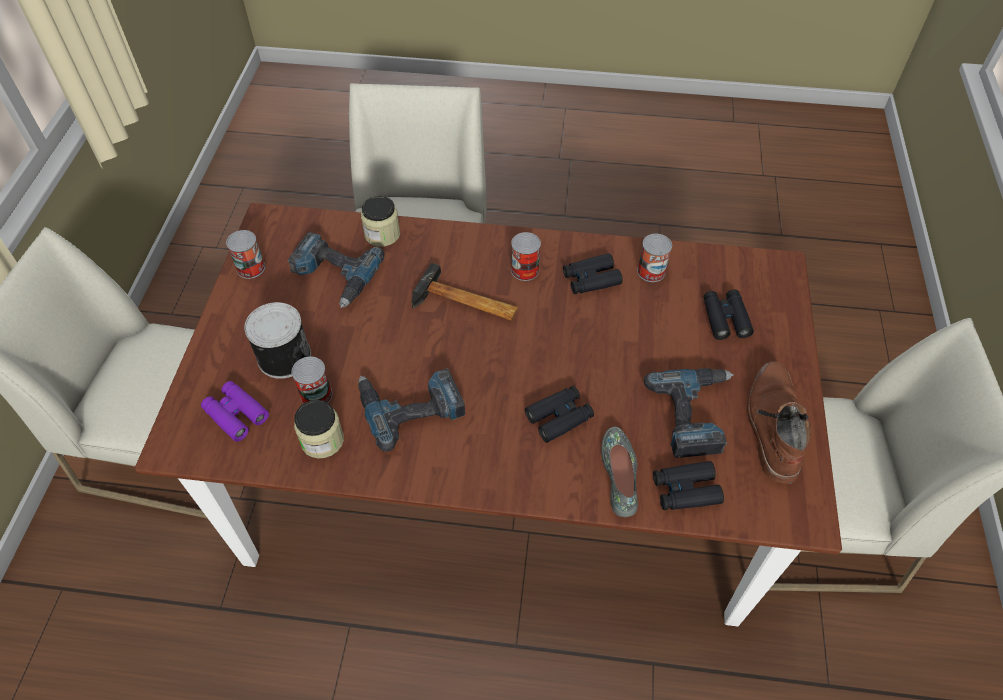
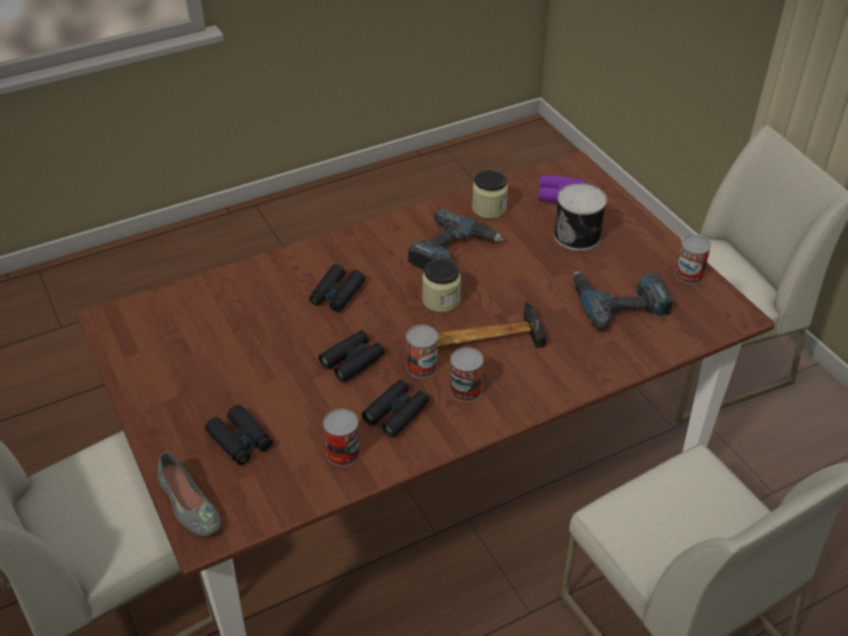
camera: 145 degrees right, 10 degrees down
can [291,356,332,404] -> can moved to [406,325,438,378]
jar [361,196,400,247] -> jar moved to [422,259,461,312]
grey shoe [601,427,638,517] -> grey shoe moved to [157,452,221,536]
power drill [644,368,734,458] -> none
black binoculars [653,461,724,510] -> black binoculars moved to [319,330,385,383]
brown boot [747,361,811,484] -> none

